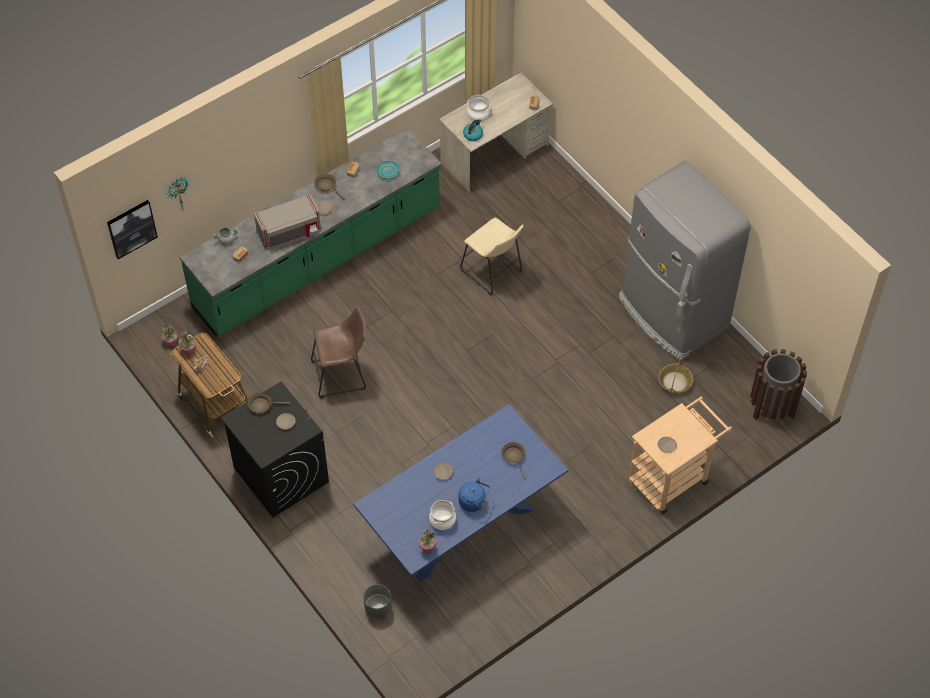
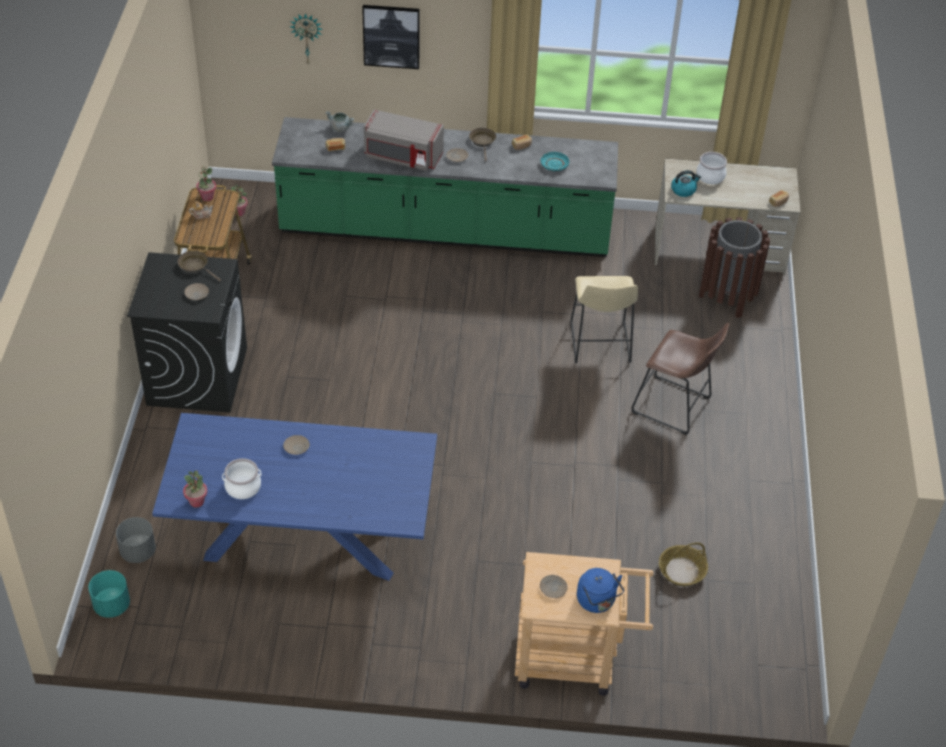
camera: 40 degrees right, 10 degrees down
picture [107,200,158,259] -> picture moved to [362,5,420,69]
brown stool [311,306,366,398] -> brown stool moved to [632,323,729,435]
blue kettle [459,478,490,512] -> blue kettle moved to [577,568,624,613]
brown frying pan [501,442,526,479] -> none
grey fridge [619,161,751,360] -> none
brown trash can [750,349,807,420] -> brown trash can moved to [699,217,770,318]
none -> turquoise planter [88,570,130,618]

